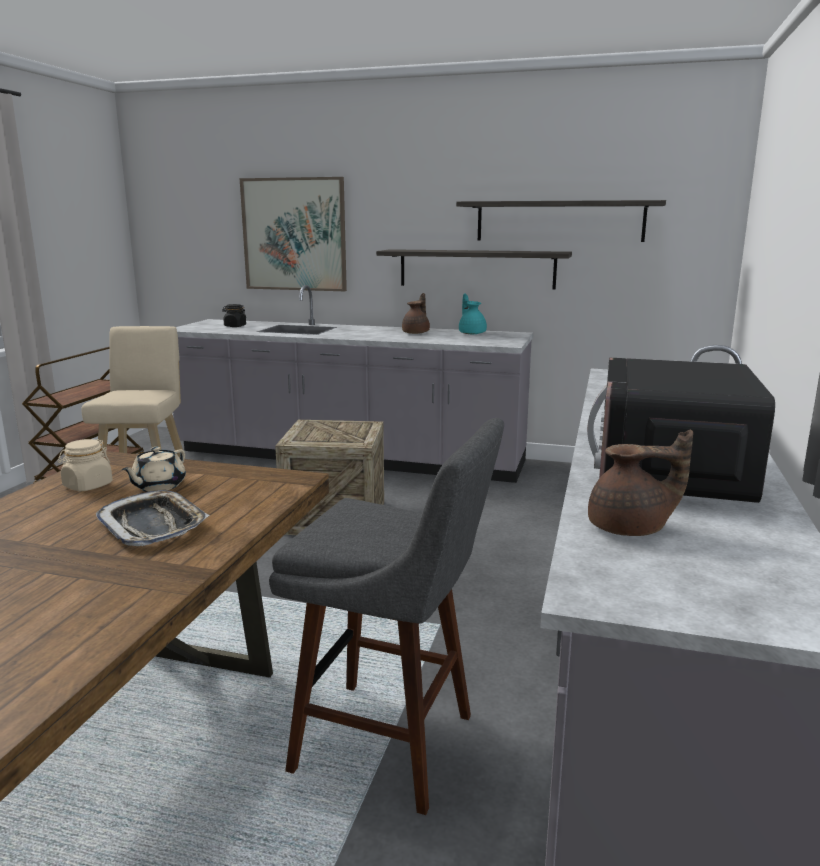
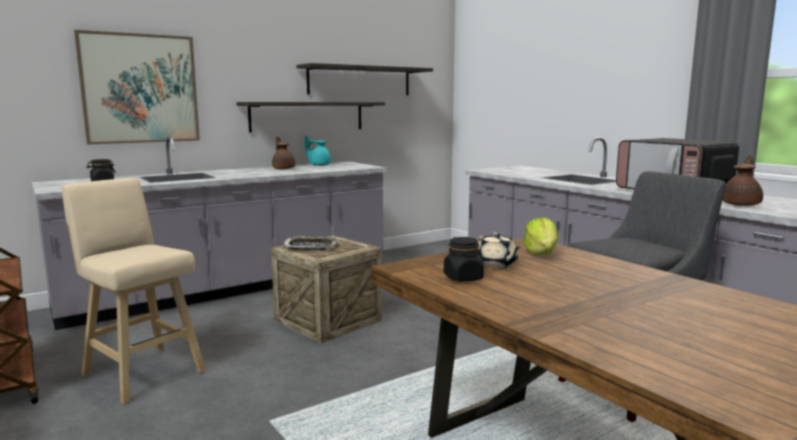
camera: 50 degrees left, 5 degrees down
beige jar [58,439,113,491] -> black jar [444,237,484,281]
tray [96,490,209,546] -> tray moved to [284,236,338,250]
none -> lettuce [523,217,559,255]

